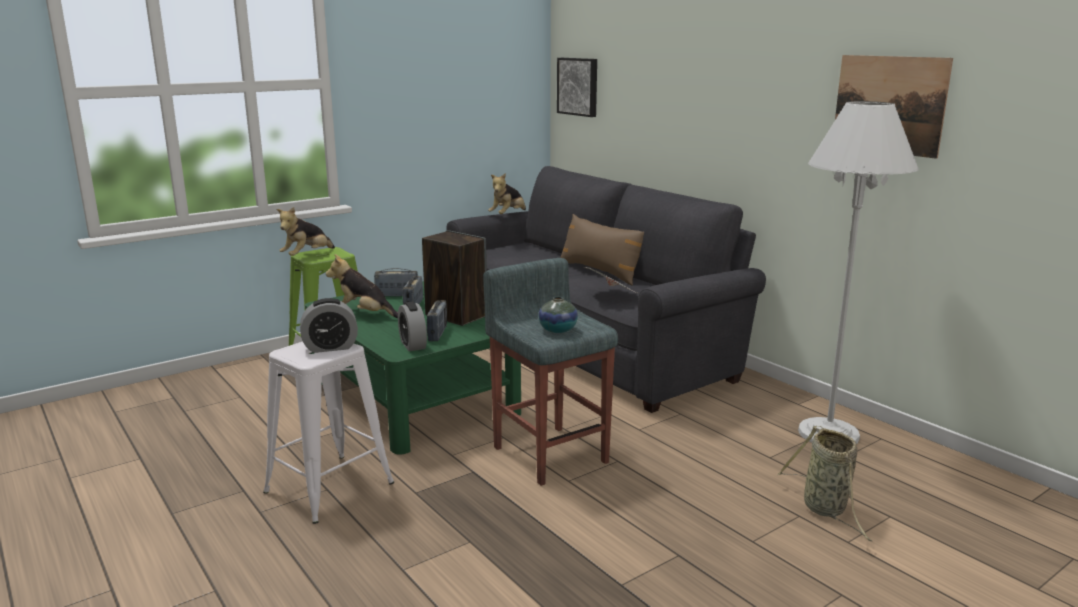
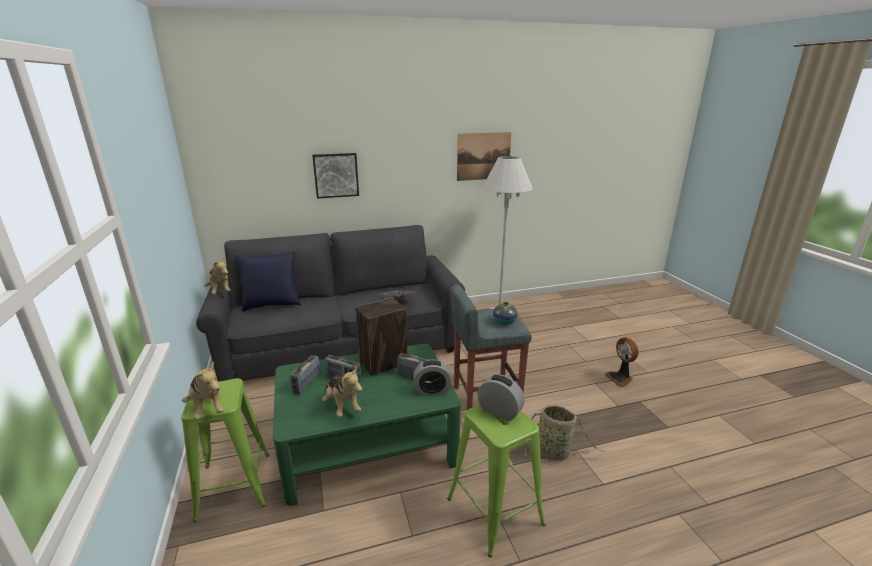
camera: 70 degrees left, 5 degrees up
white stool [263,341,394,524] -> green stool [447,405,546,557]
alarm clock [300,298,358,353] -> alarm clock turned 60 degrees counterclockwise [478,374,524,421]
plush toy [326,254,398,318] -> plush toy turned 75 degrees counterclockwise [322,366,362,417]
picture [557,58,597,117] -> picture moved to [312,153,359,199]
brown pillow [560,214,644,285] -> none
basket [777,426,872,541] -> basket moved to [520,405,605,461]
none -> blue pillow [235,251,301,312]
none -> fan [605,337,638,387]

